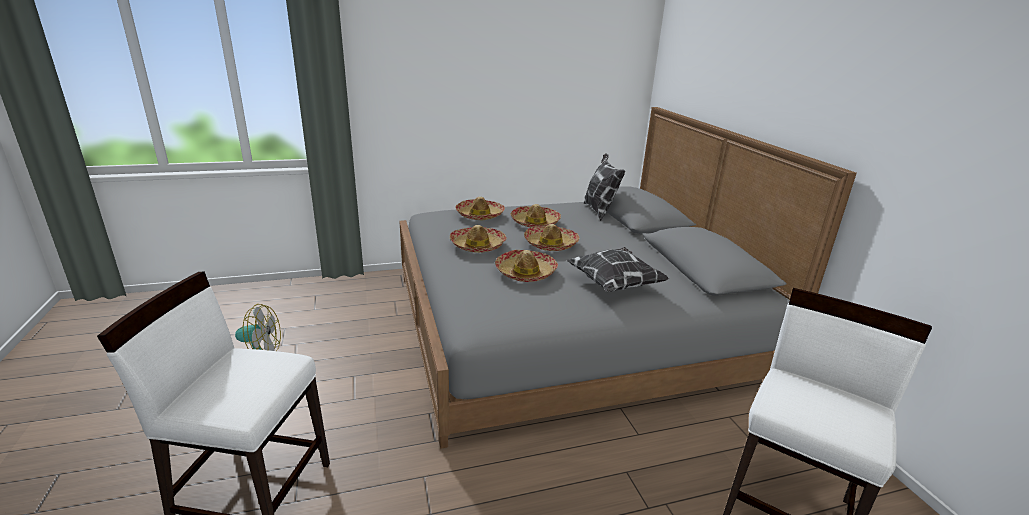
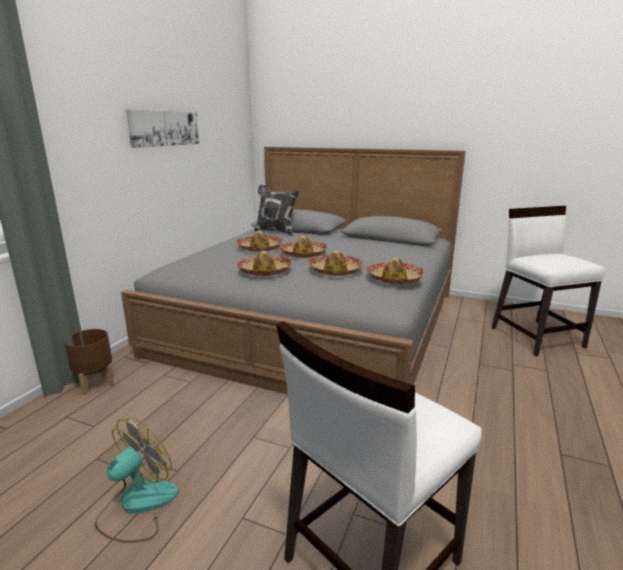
camera: 50 degrees left, 5 degrees down
hat [456,197,505,220] -> hat moved to [366,258,425,285]
pillow [567,247,669,292] -> none
none -> brown planter [64,329,114,395]
none -> picture [126,109,199,148]

